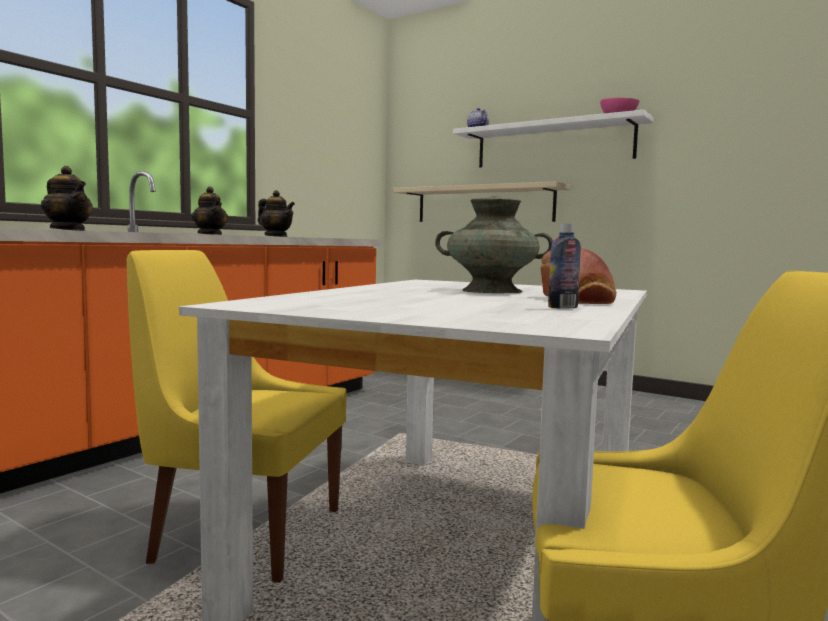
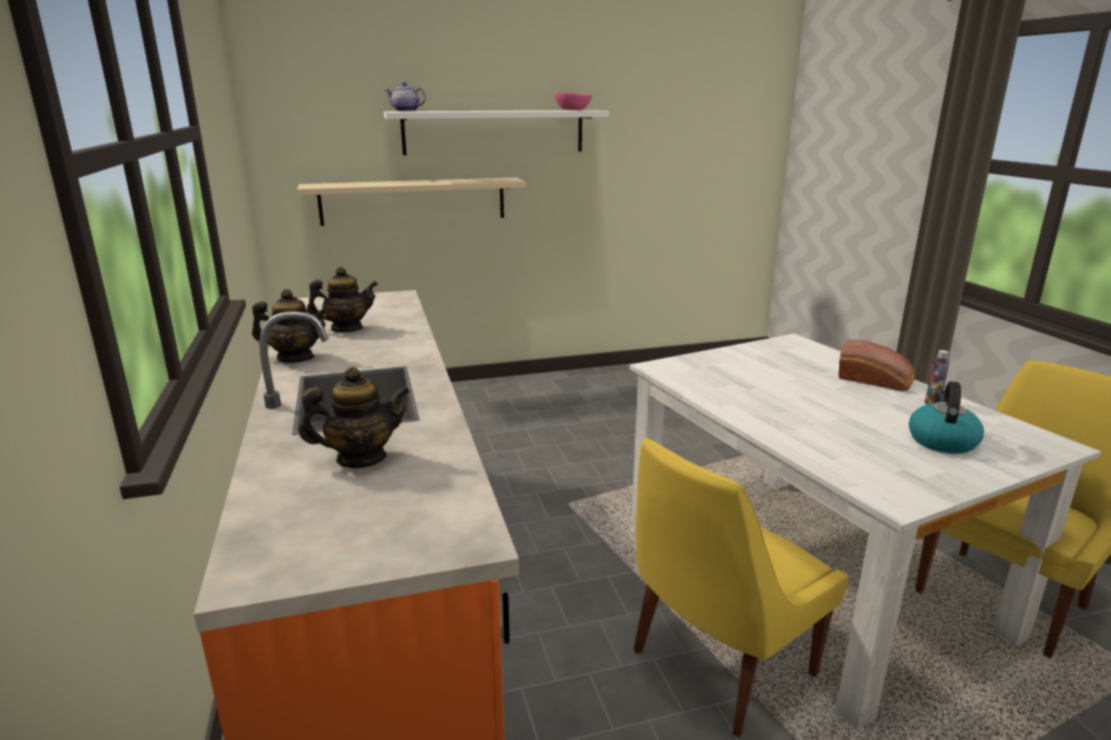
camera: 50 degrees left, 15 degrees up
turquoise vase [435,196,553,293] -> none
none -> kettle [909,381,984,454]

